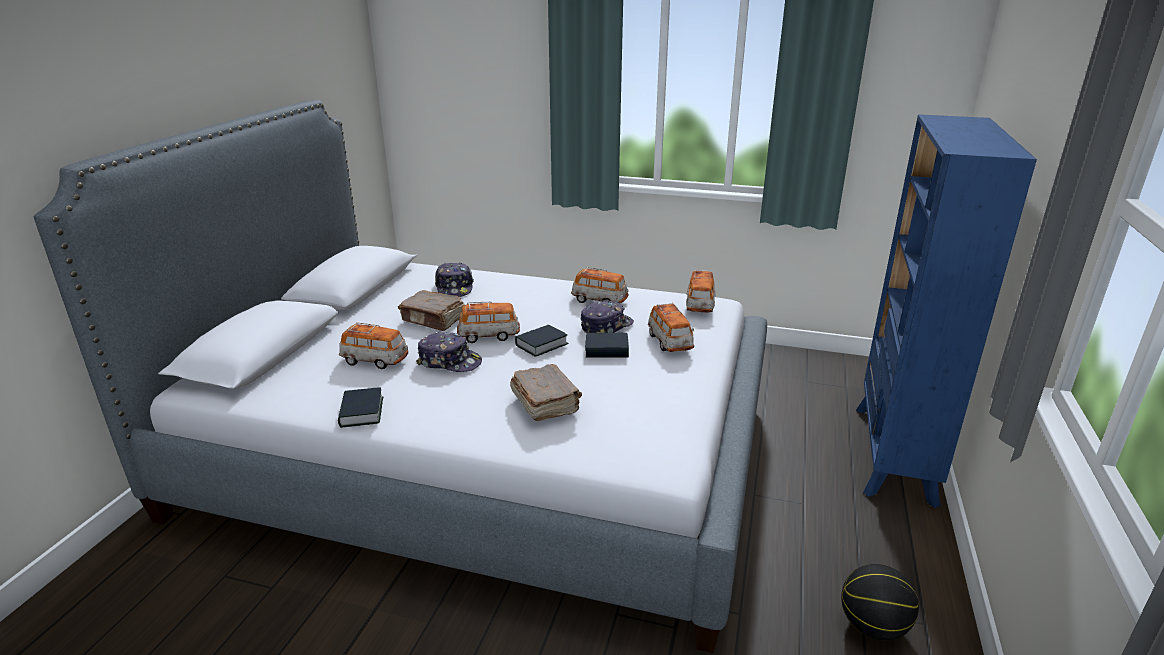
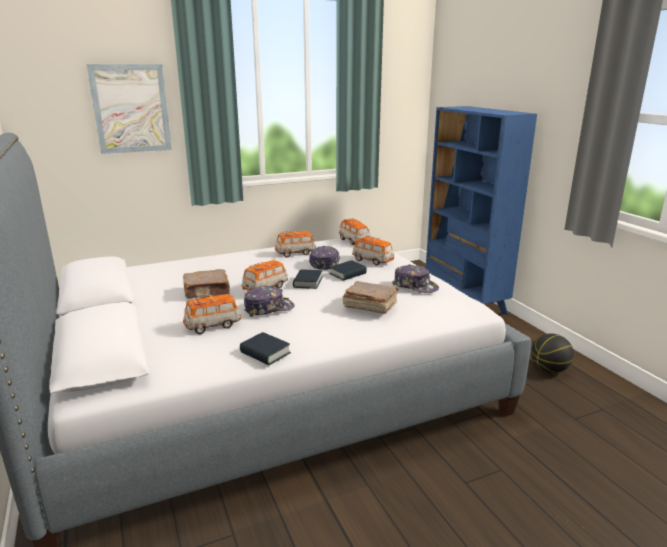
camera: 40 degrees left, 5 degrees down
cap [435,263,474,297] -> cap moved to [392,264,439,293]
none -> picture [87,64,172,154]

